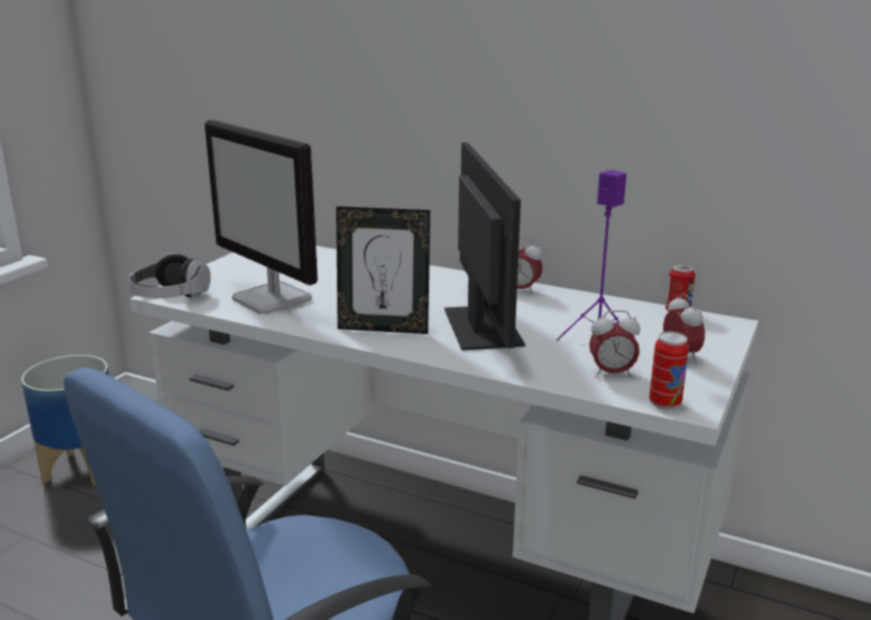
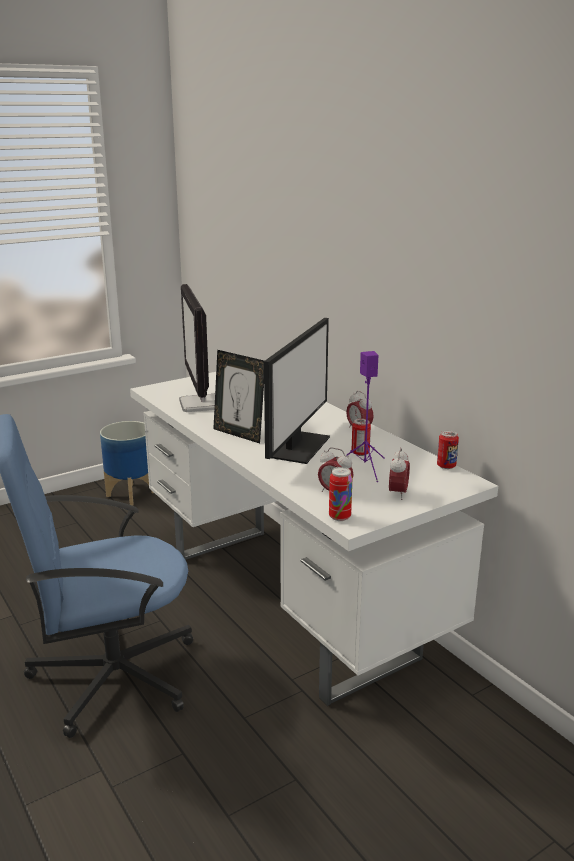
camera: 30 degrees right, 0 degrees up
headphones [129,253,211,298] -> none
none -> can [351,419,371,456]

